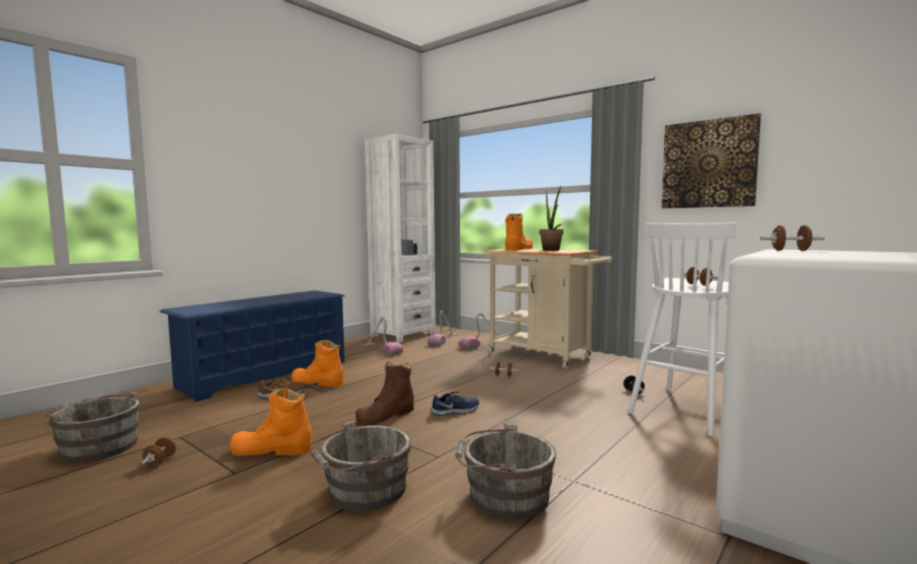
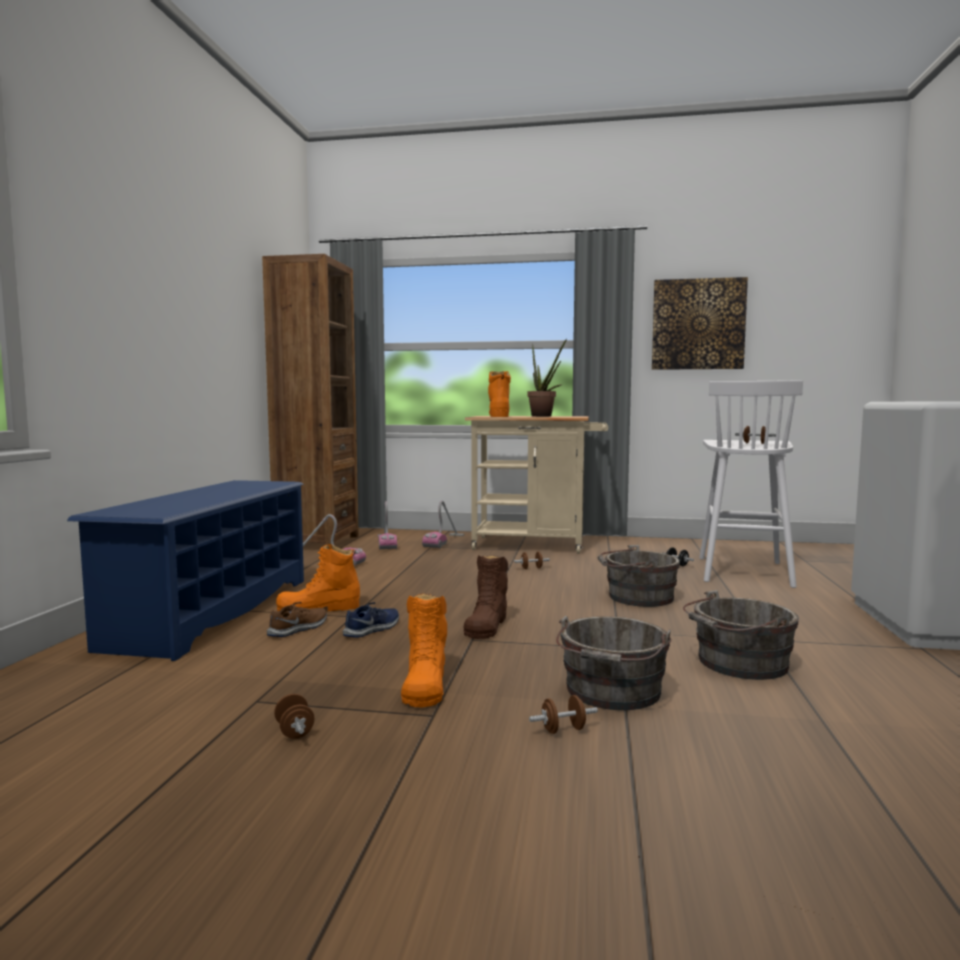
camera: 30 degrees left, 0 degrees up
grey bucket [43,392,140,463] -> grey bucket moved to [598,545,680,607]
orange boot [230,387,312,456] -> orange boot turned 60 degrees counterclockwise [401,594,447,707]
white bookcase [365,134,436,342] -> brown bookcase [262,254,359,545]
blue shoe [430,392,479,416] -> blue shoe moved to [343,602,399,638]
brown dumbbell [760,225,825,251] -> brown dumbbell moved to [529,695,598,734]

